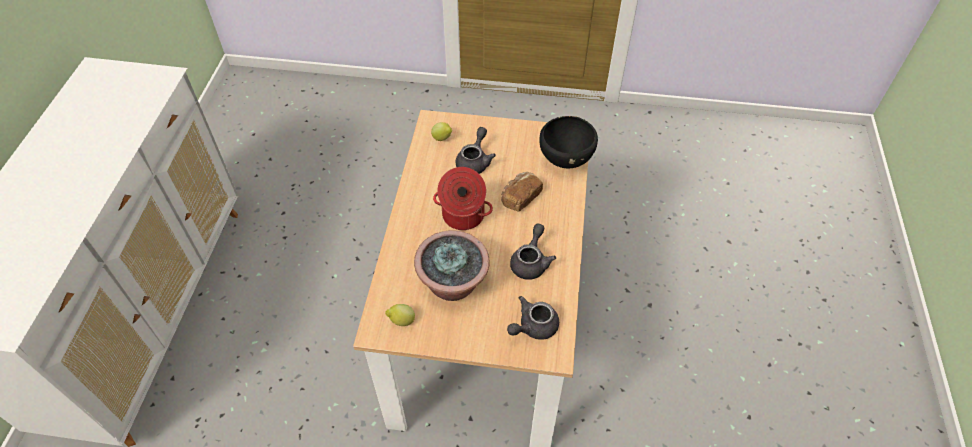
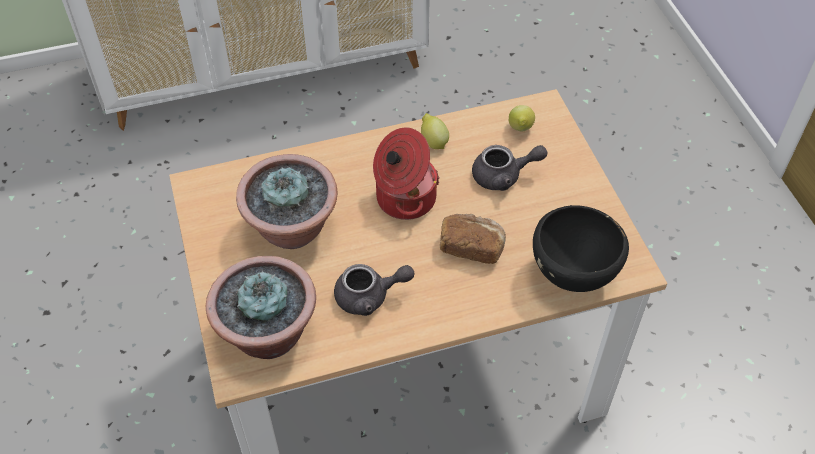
camera: 65 degrees right, 0 degrees up
lemon [385,304,415,326] -> lemon moved to [421,113,449,149]
grey teapot [507,296,559,340] -> potted plant [206,256,316,359]

